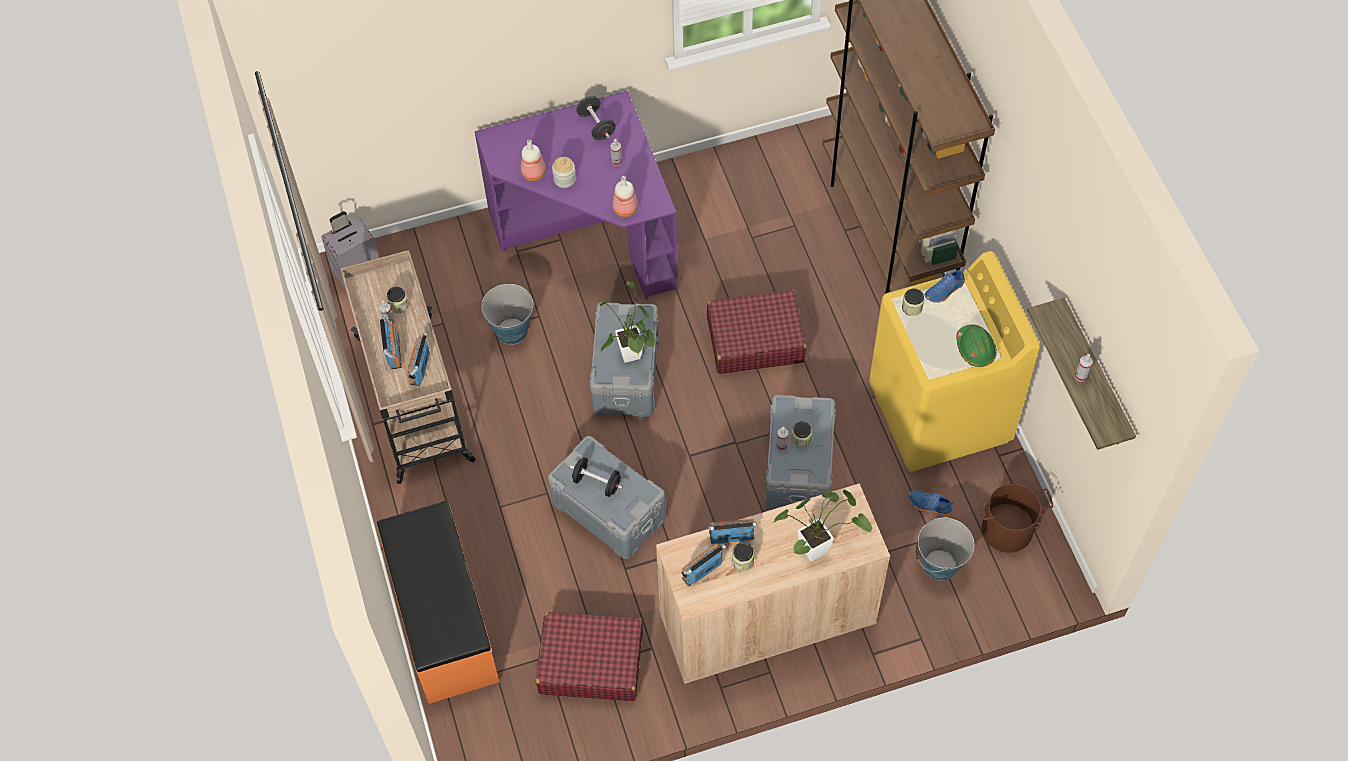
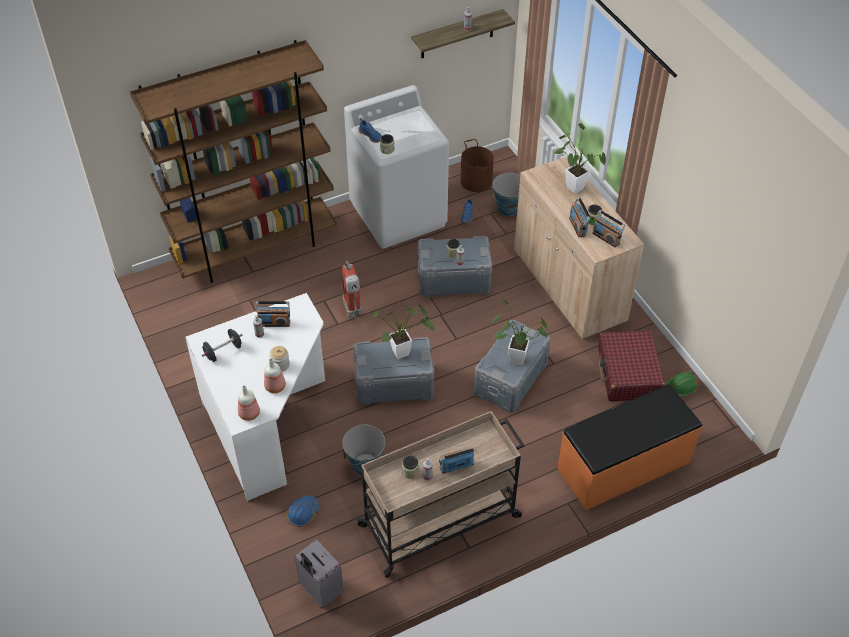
camera: 100 degrees left, 10 degrees down
radio [407,332,430,386] -> radio moved to [255,301,290,327]
purple desk [475,91,678,300] -> white desk [185,293,325,501]
black dumbbell [570,457,623,497] -> potted plant [491,298,548,365]
bottle [612,176,638,217] -> bottle moved to [238,385,260,421]
red suitcase [707,290,807,374] -> fire extinguisher [342,261,362,318]
yellow washing machine [869,251,1040,472] -> white washing machine [344,85,449,249]
green hard hat [956,325,997,367] -> green hard hat moved to [665,372,698,397]
none -> blue hard hat [286,496,320,527]

